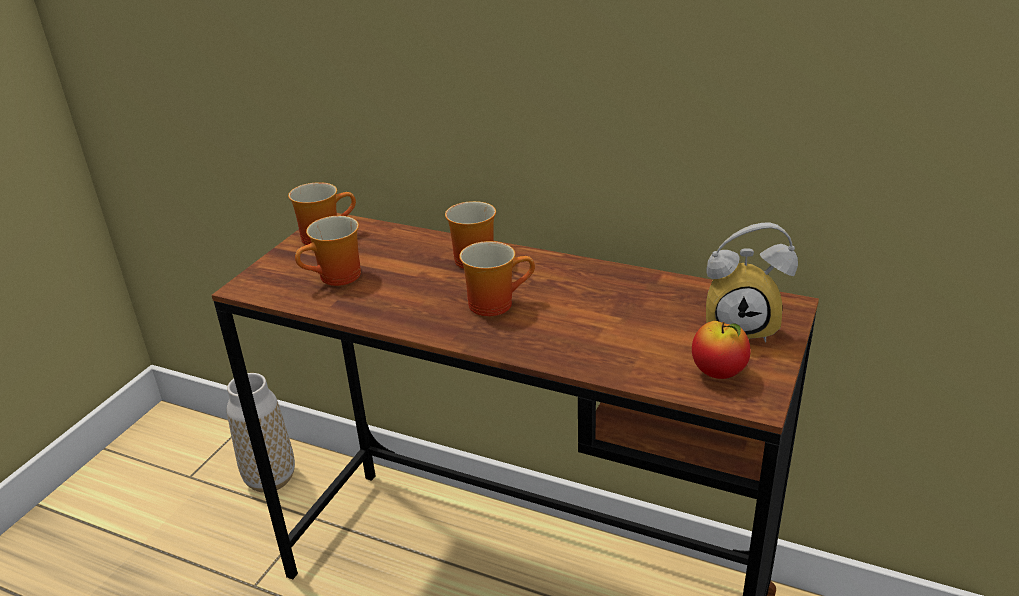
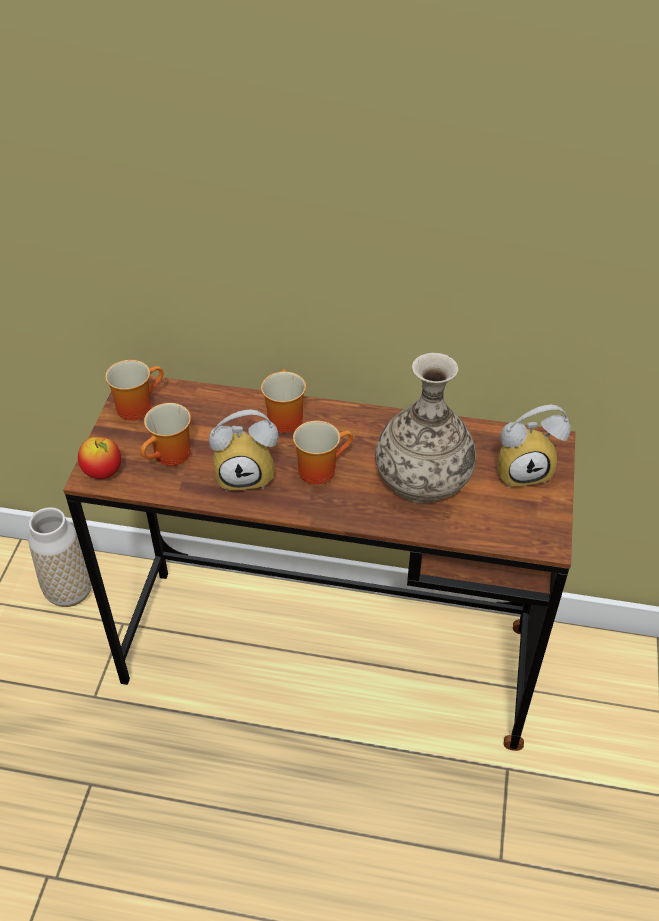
camera: 15 degrees left, 15 degrees up
apple [692,321,750,379] -> apple moved to [78,437,121,479]
none -> alarm clock [209,409,278,491]
none -> vase [375,353,476,503]

